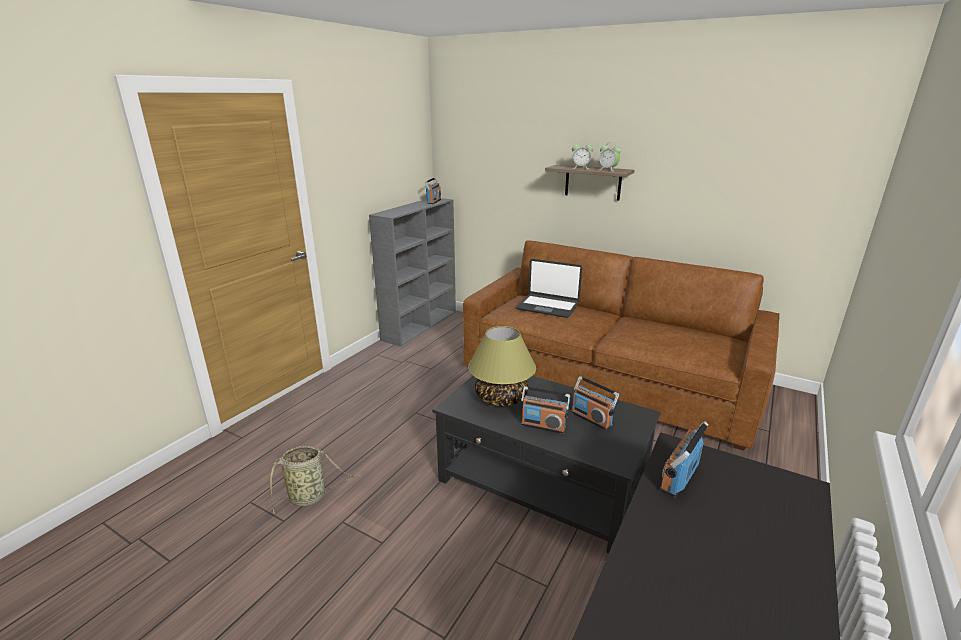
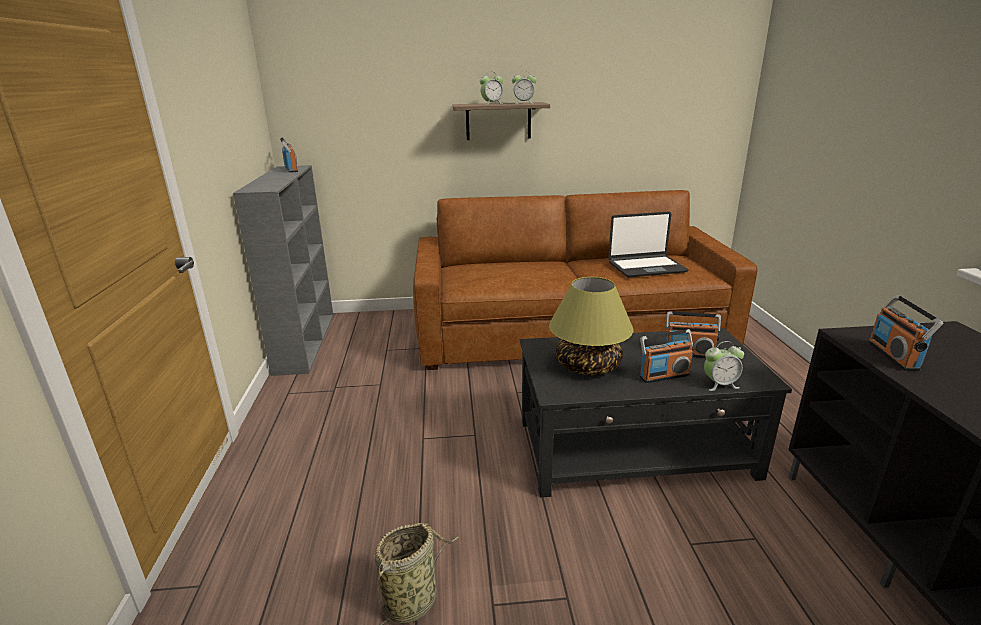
camera: 35 degrees left, 0 degrees up
laptop [516,259,582,318] -> laptop moved to [608,211,688,277]
none -> alarm clock [704,341,744,391]

